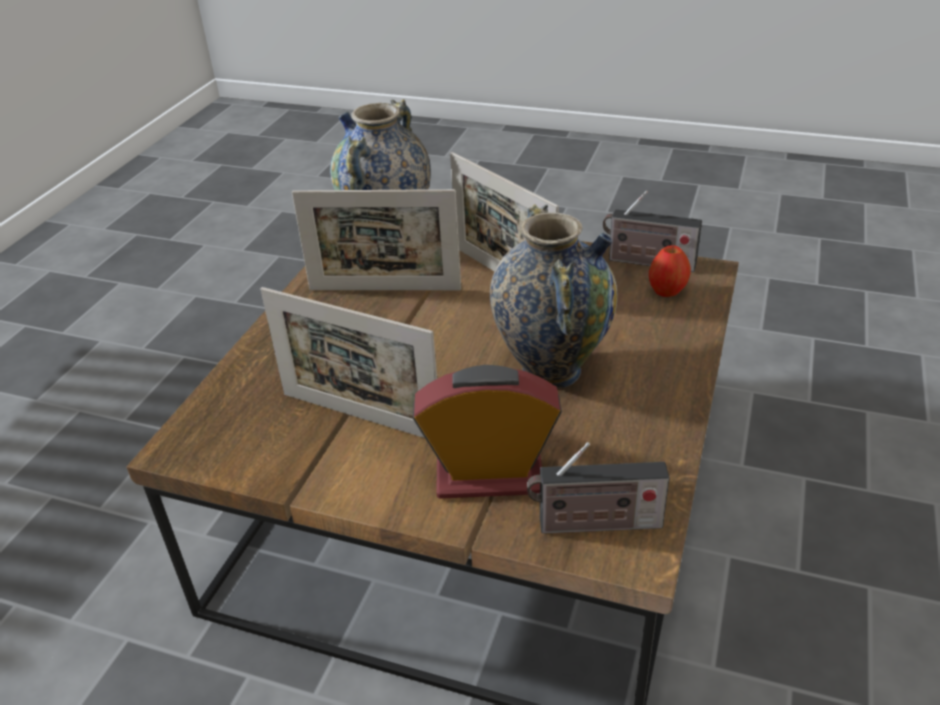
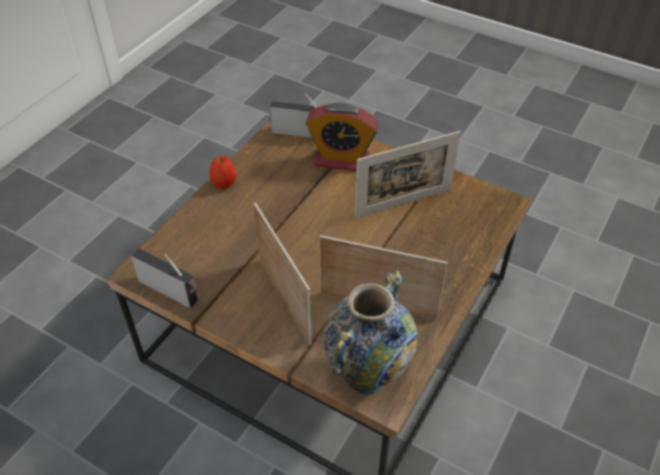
camera: 170 degrees left, 10 degrees up
picture frame [260,287,437,438] -> picture frame turned 120 degrees clockwise [355,131,461,218]
vase [490,204,618,388] -> none
apple [649,245,691,297] -> apple moved to [209,156,237,189]

